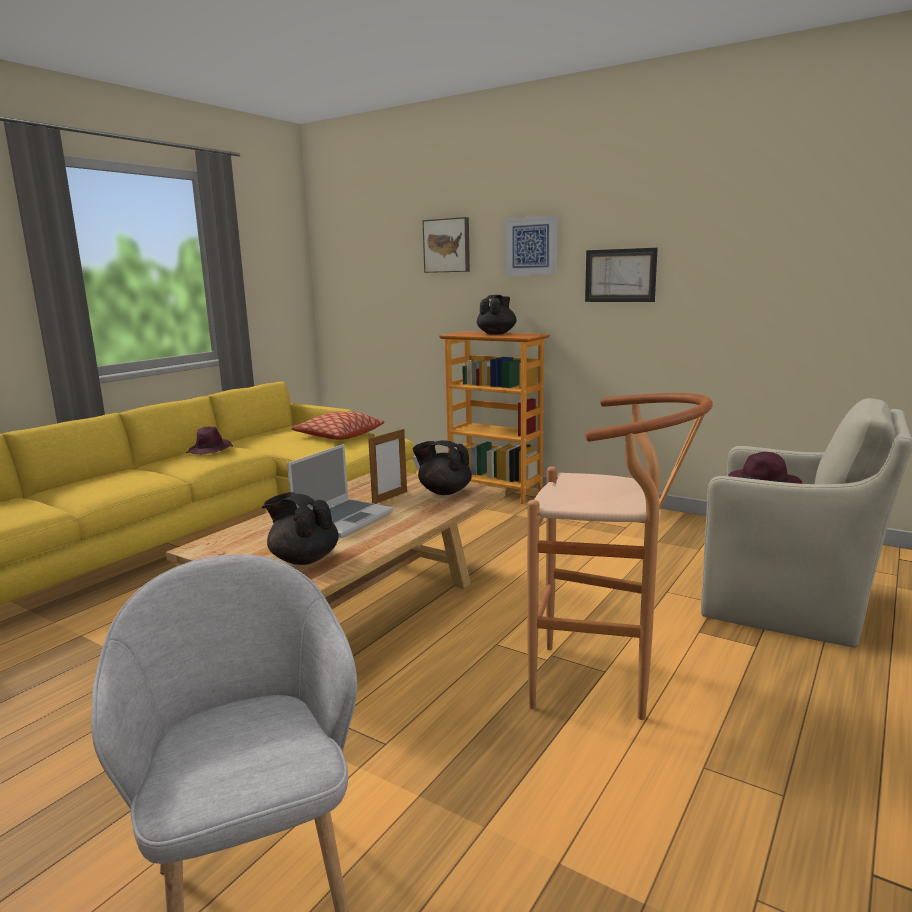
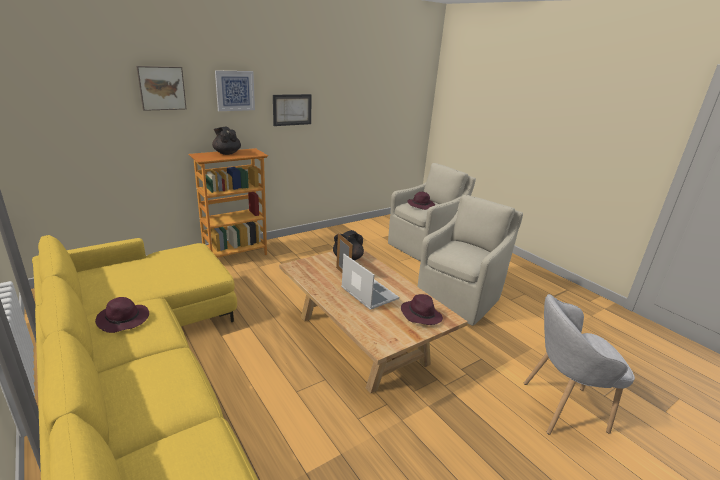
camera: 70 degrees left, 10 degrees up
black teapot [264,492,339,565] -> purple hat [401,294,443,325]
pillow [291,412,384,440] -> none
brown stool [527,393,713,720] -> beige armchair [418,195,523,326]

